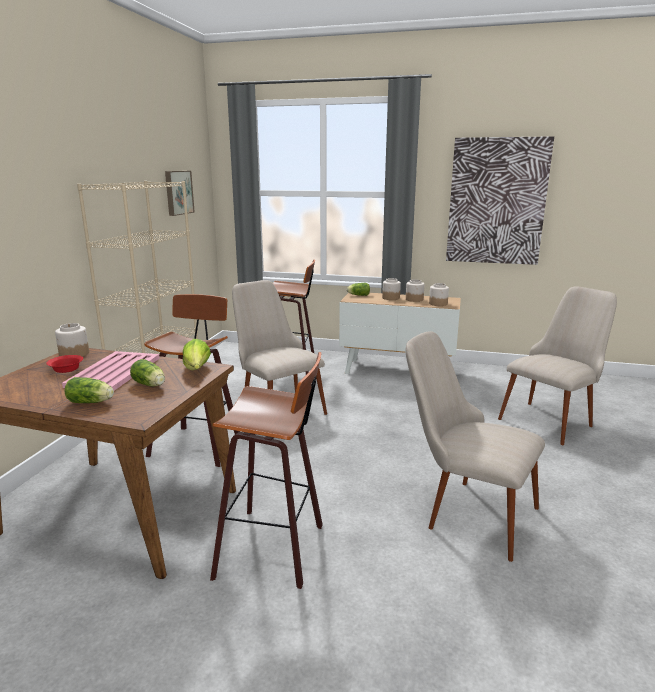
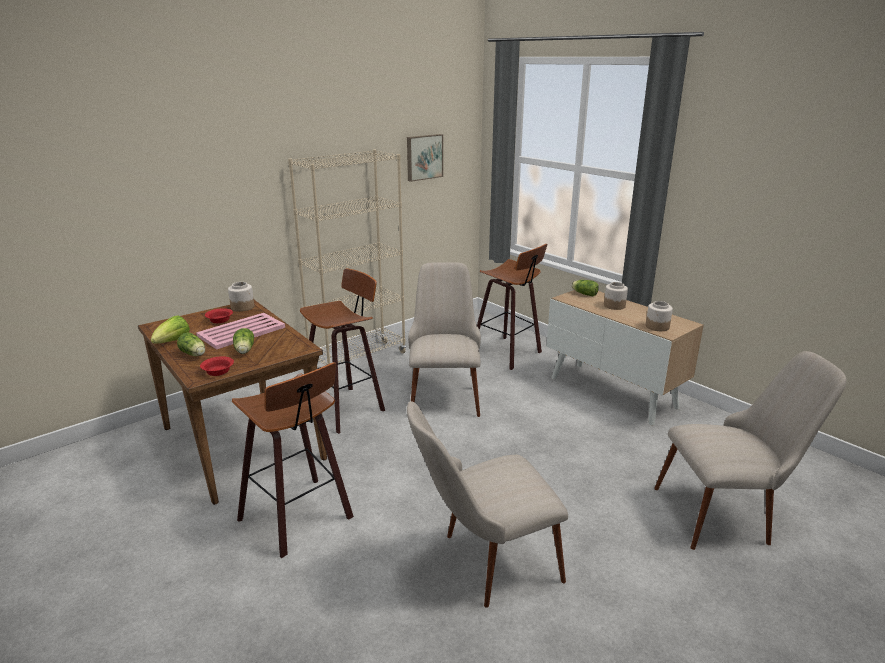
camera: 35 degrees right, 5 degrees up
lettuce [183,339,211,370] -> lettuce moved to [151,315,190,343]
jar [406,279,424,302] -> none
beige chair [406,331,545,562] -> beige chair turned 90 degrees counterclockwise [407,401,568,608]
picture [446,136,554,265] -> none
none -> red bowl [200,356,234,376]

